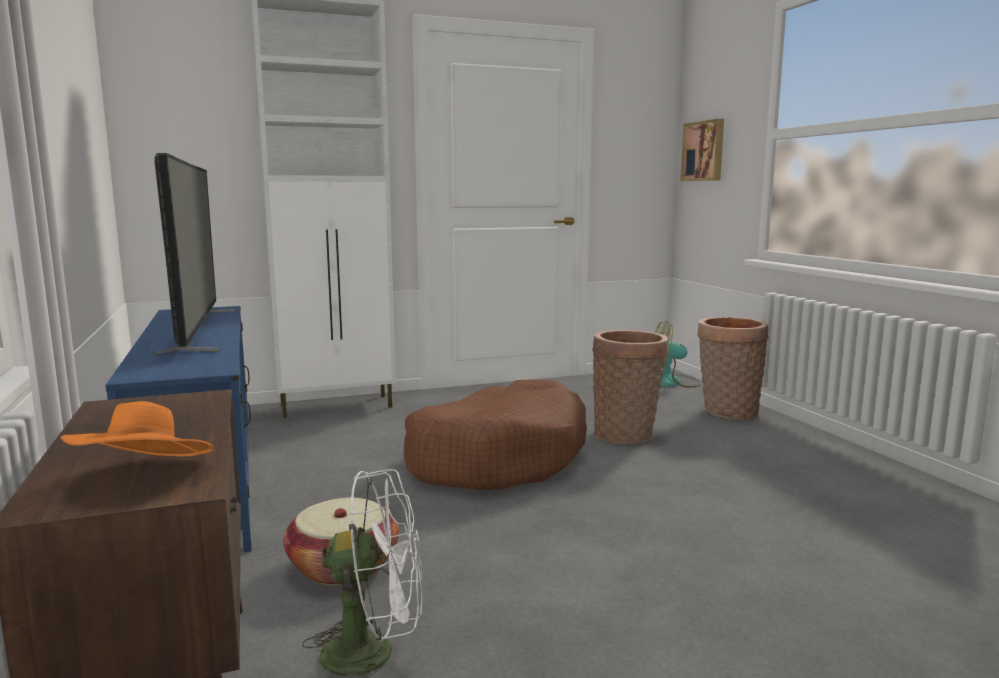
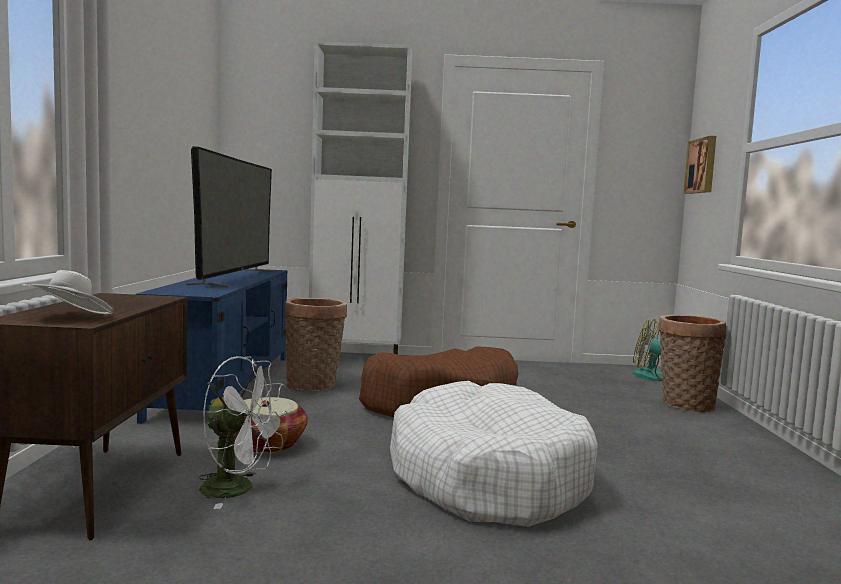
camera: 20 degrees right, 5 degrees down
orange hat [61,401,214,456] -> white hat [22,270,114,314]
basket [592,330,668,445] -> basket moved to [284,298,347,391]
none -> white dog bed [390,381,598,527]

